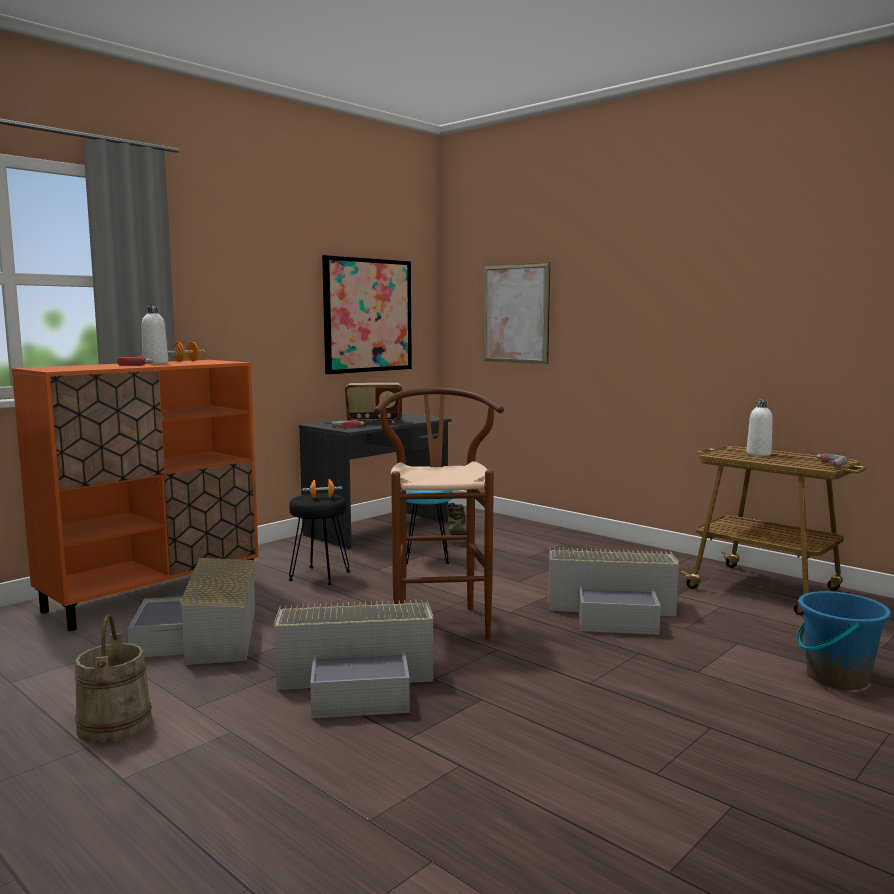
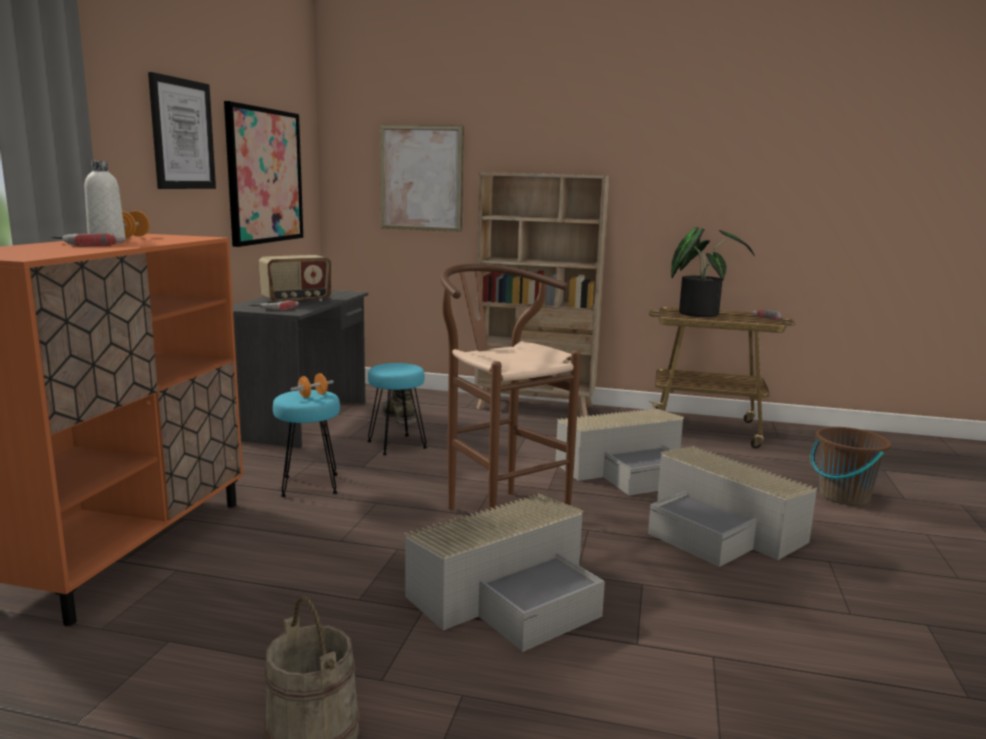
camera: 30 degrees left, 5 degrees up
grey storage box [128,558,255,665] -> grey storage box moved to [648,446,817,567]
black stool [289,493,350,585] -> turquoise stool [273,390,340,497]
white bottle [746,400,773,456] -> potted plant [671,227,755,317]
blue bucket [797,591,891,690] -> brown bucket [810,427,892,506]
none -> picture [148,72,216,189]
none -> beige bookcase [475,172,609,417]

